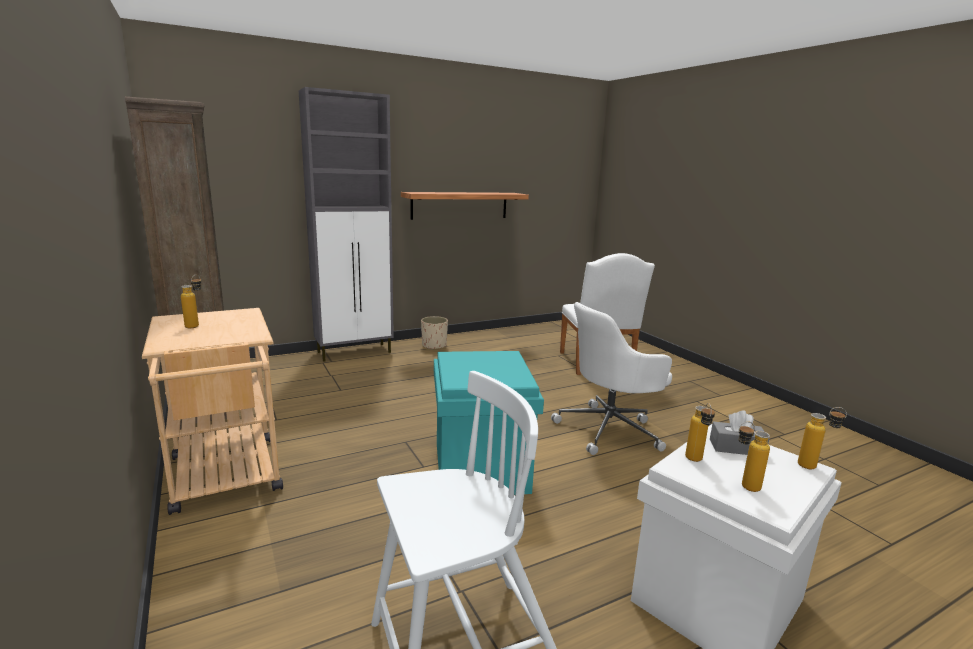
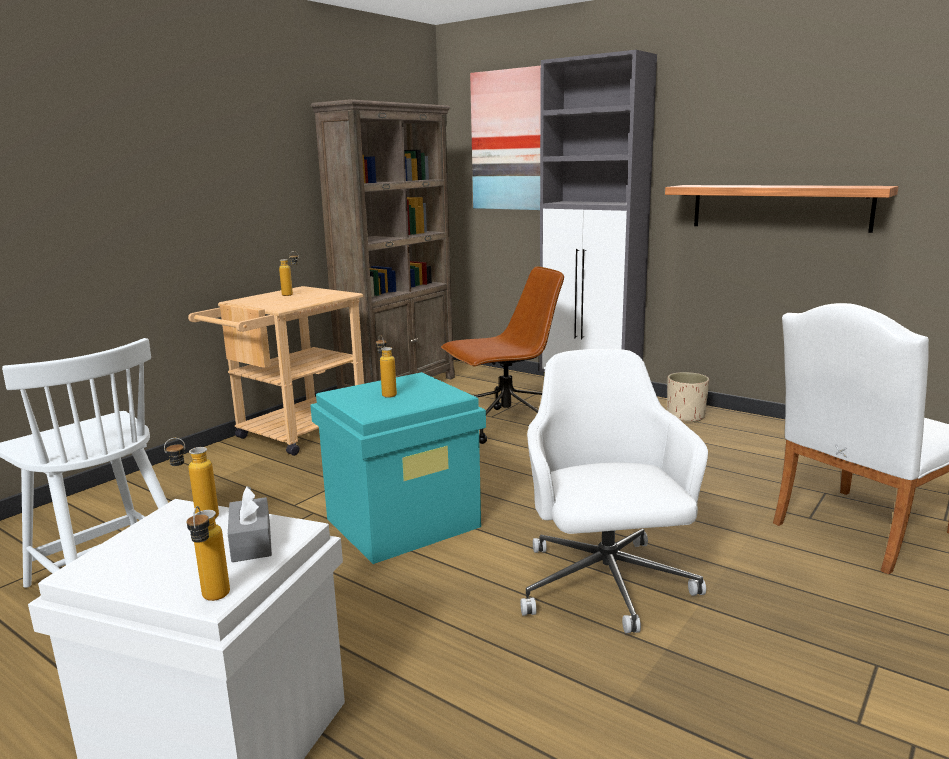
camera: 65 degrees right, 0 degrees up
white office chair [551,302,672,455] -> white office chair turned 45 degrees clockwise [520,349,708,634]
bottle [739,422,770,492] -> bottle moved to [376,335,397,398]
none -> brown office chair [441,266,564,444]
none -> picture [470,66,541,210]

